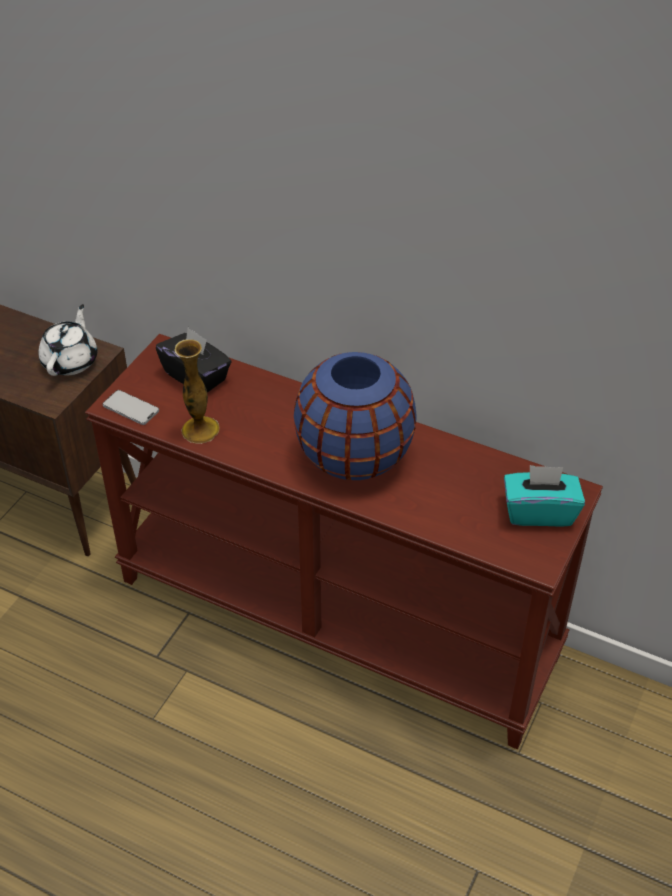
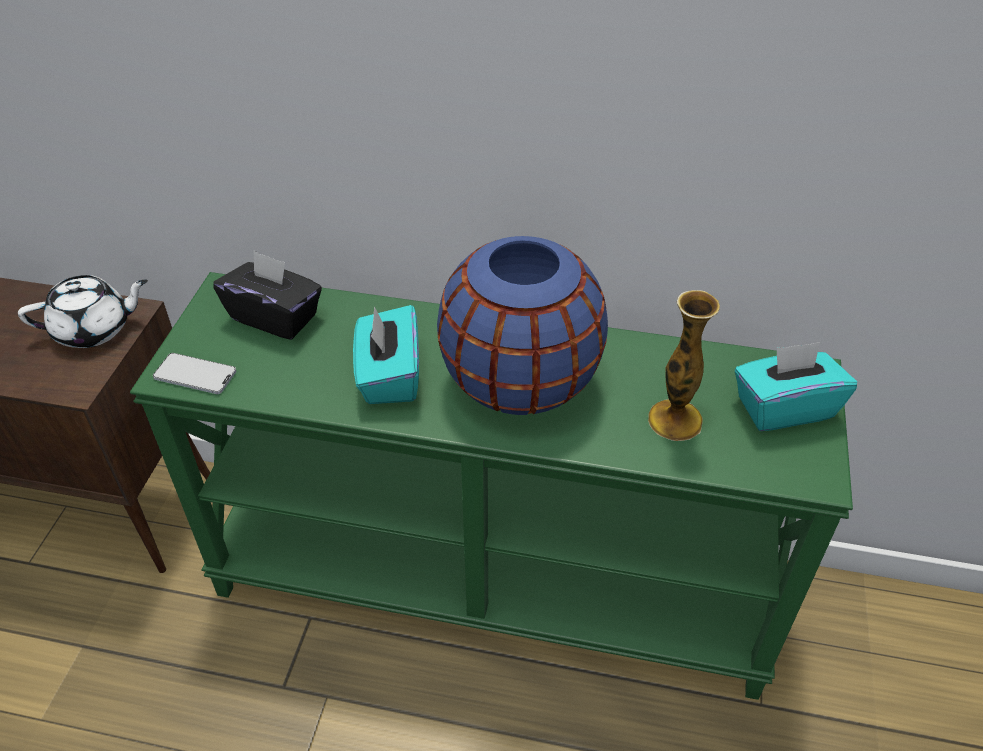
camera: 15 degrees left, 0 degrees up
white teapot [38,304,97,376] -> white teapot turned 75 degrees clockwise [18,275,148,348]
brown console table [85,334,603,750] -> green console table [130,272,853,700]
vase [174,339,220,444] -> vase moved to [648,290,720,441]
none -> turquoise tissue box [353,305,419,404]

